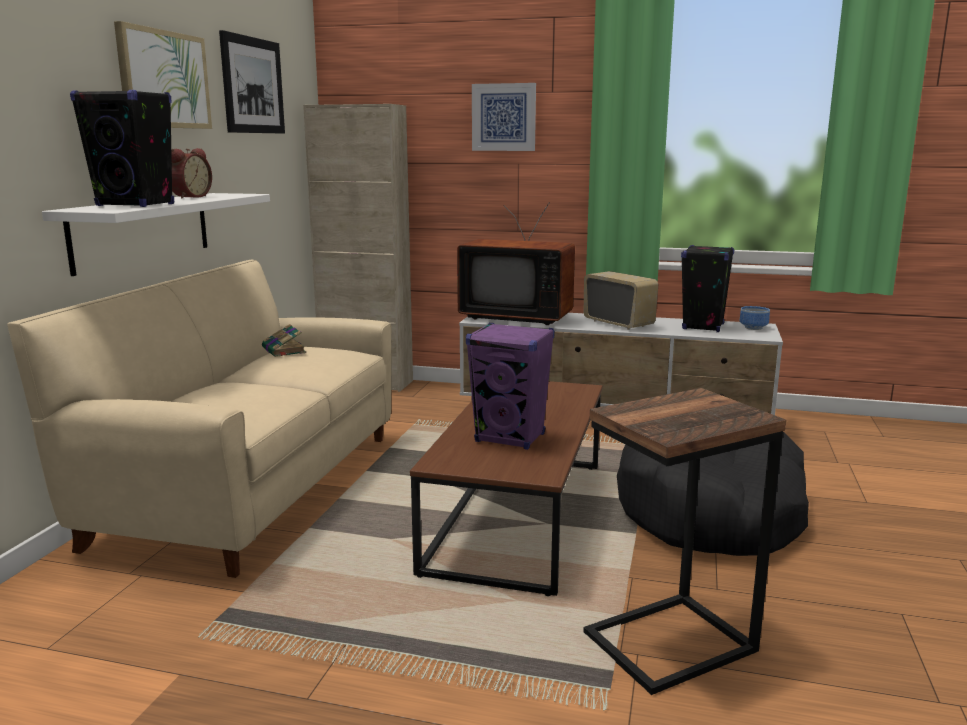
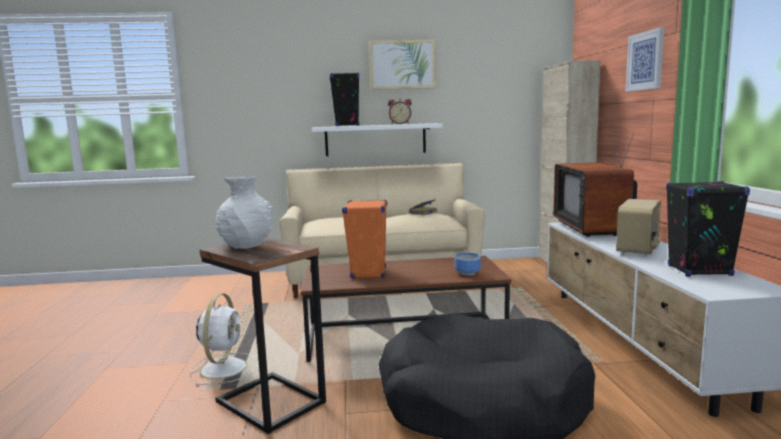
camera: 70 degrees right, 5 degrees down
picture [219,30,285,134] -> none
purple speaker [466,323,555,450] -> orange speaker [342,200,387,278]
bowl [740,306,770,330] -> bowl moved to [455,253,481,276]
none -> white fan [191,293,258,386]
none -> white vase [215,176,273,249]

